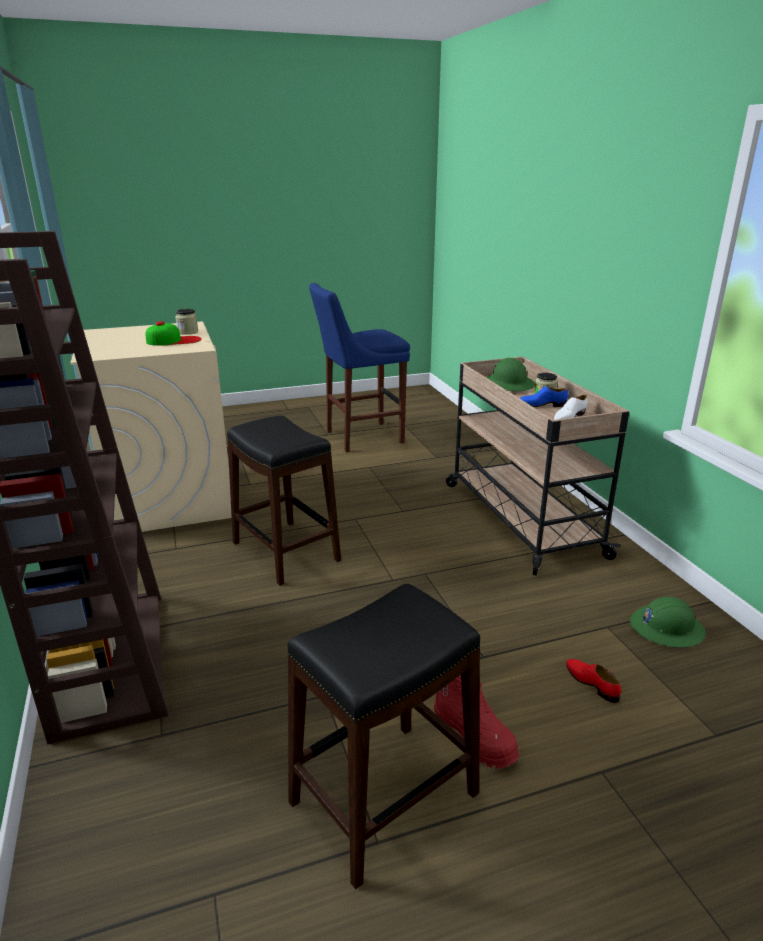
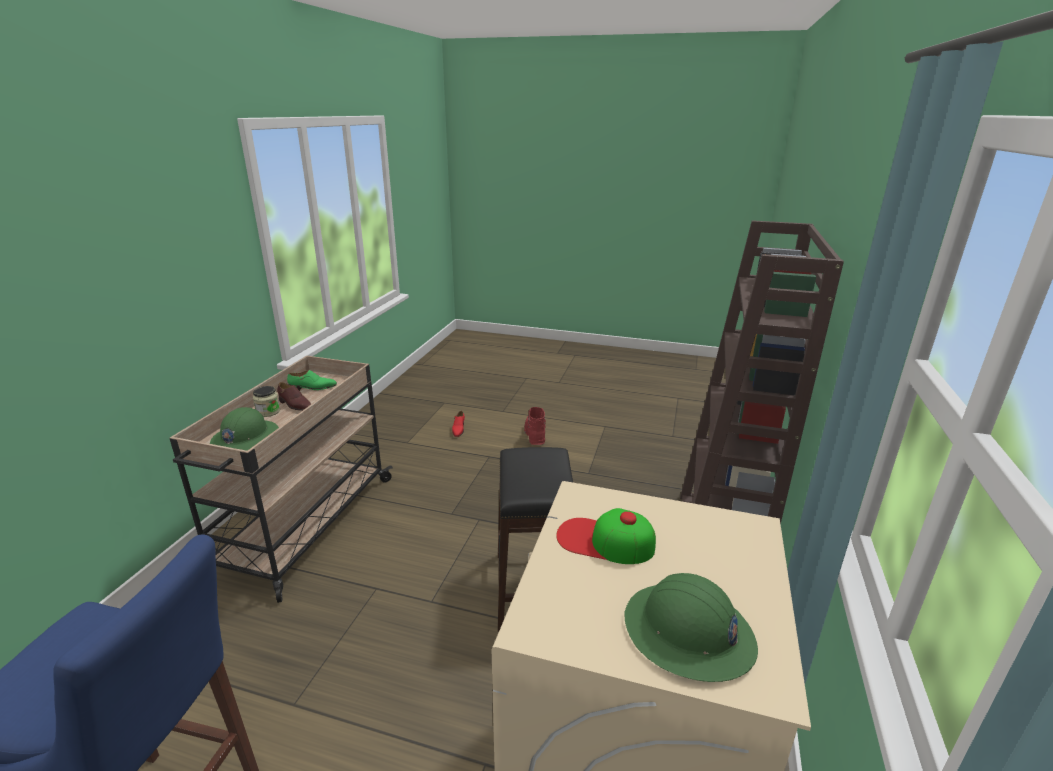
camera: 145 degrees left, 0 degrees up
jar [175,309,198,335] -> none
black stool [288,584,480,889] -> none
blue shoe [520,386,569,407] -> brown shoe [277,382,311,411]
white shoe [554,395,588,420] -> green shoe [287,370,337,391]
green hard hat [630,597,706,647] -> green hard hat moved to [625,573,758,682]

